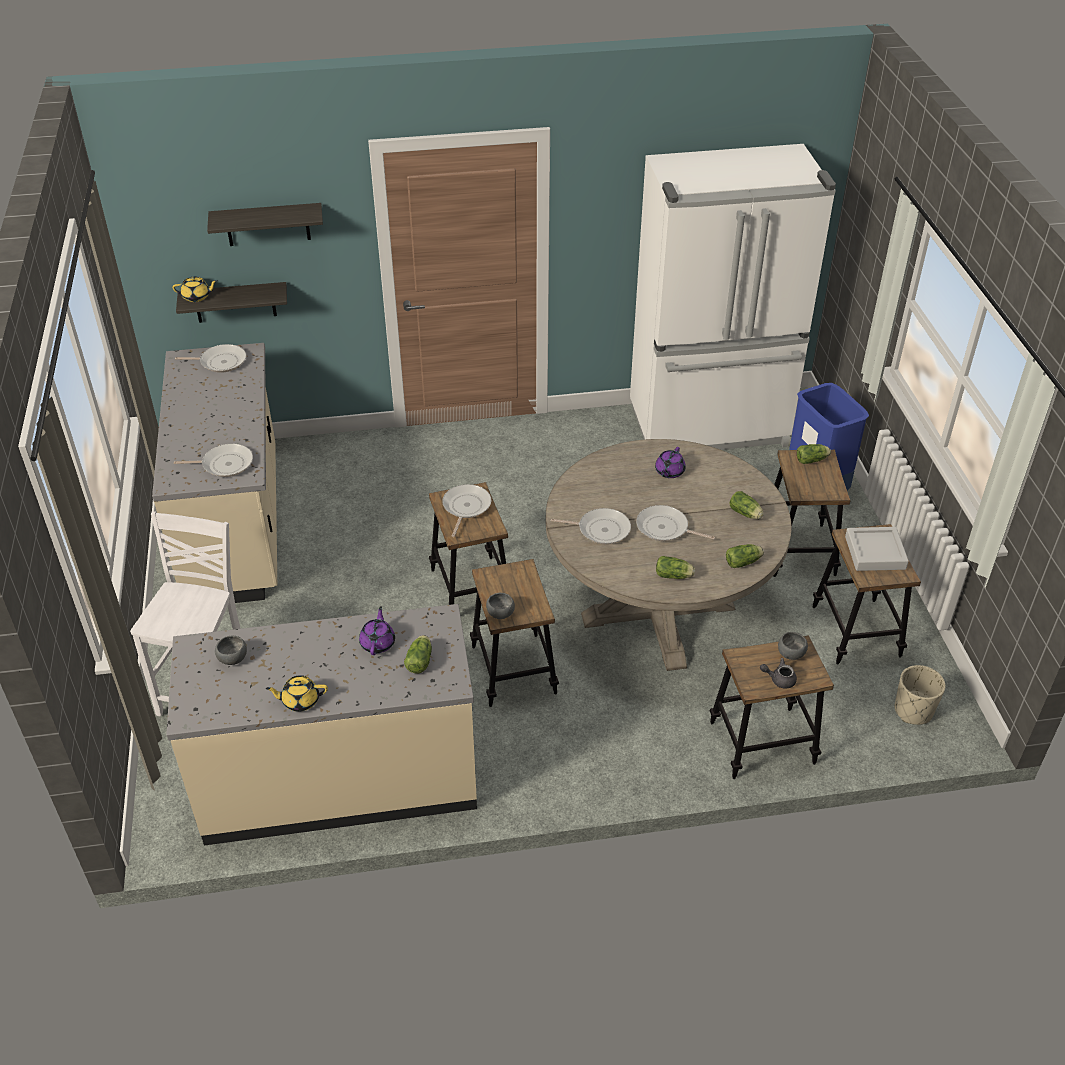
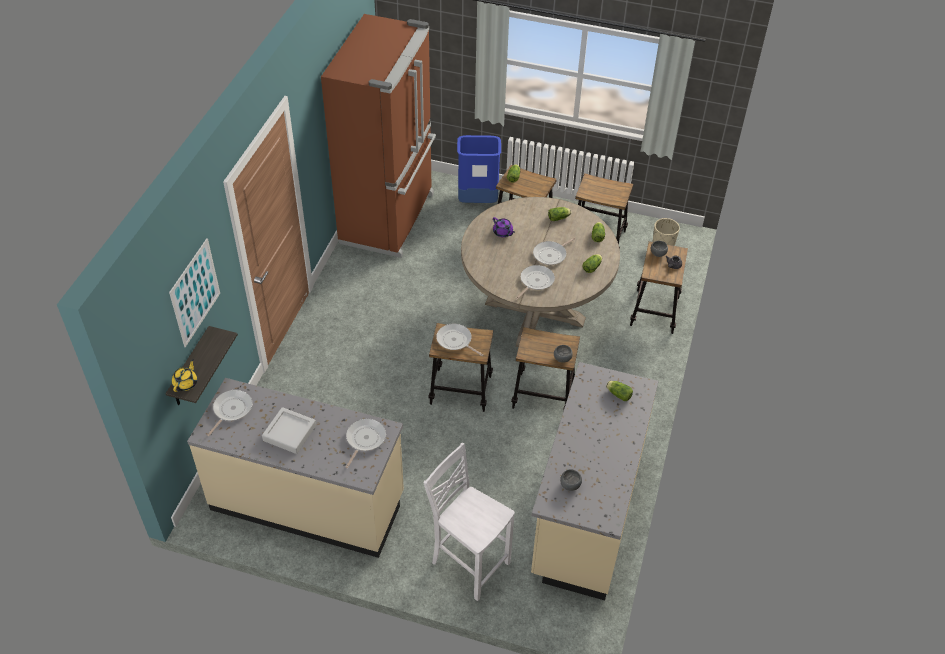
camera: 65 degrees left, 5 degrees up
shelf [207,203,323,246] -> picture [169,238,220,347]
yellow teapot [266,675,328,712] -> none
purple teapot [359,606,395,655] -> none
white fridge [630,144,836,450] -> brown fridge [321,14,436,258]
grey tray [845,527,909,571] -> grey tray moved to [262,407,316,454]

